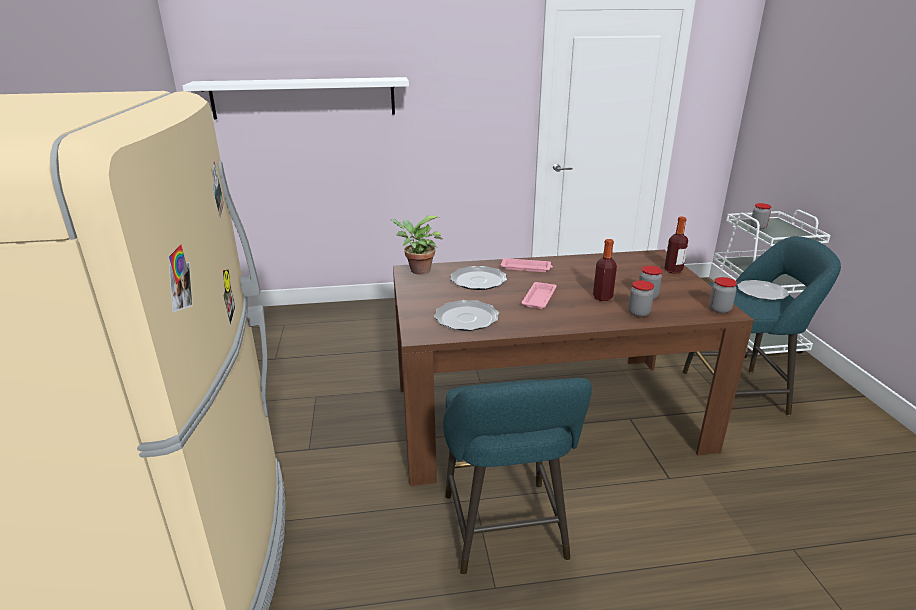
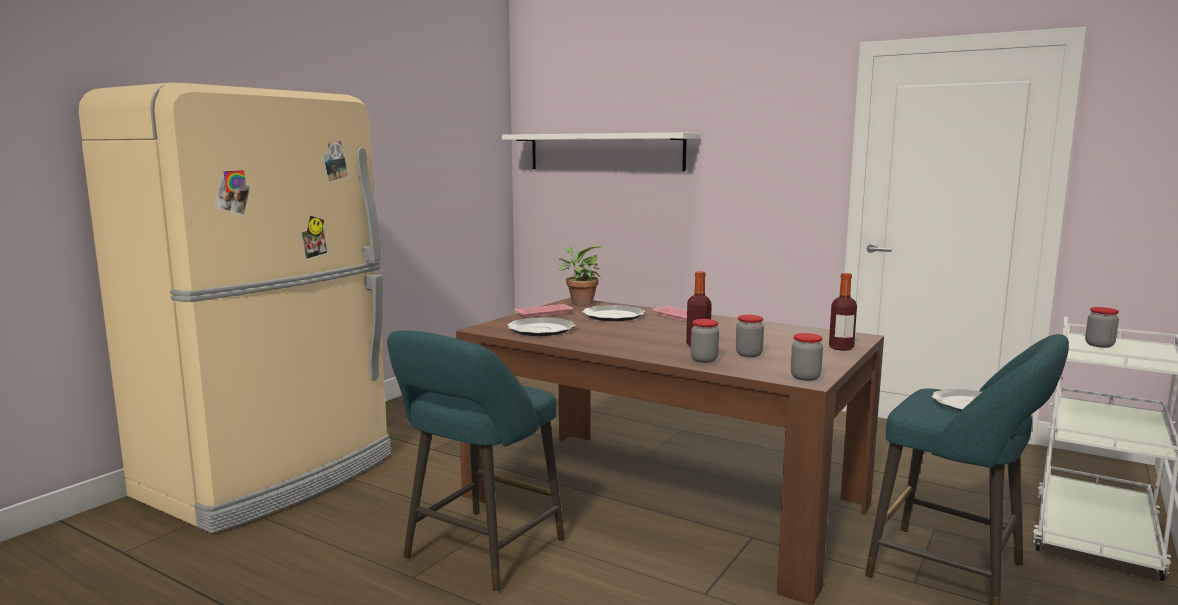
camera: 40 degrees right, 15 degrees down
pink tray [521,282,557,309] -> pink tray moved to [514,304,573,318]

